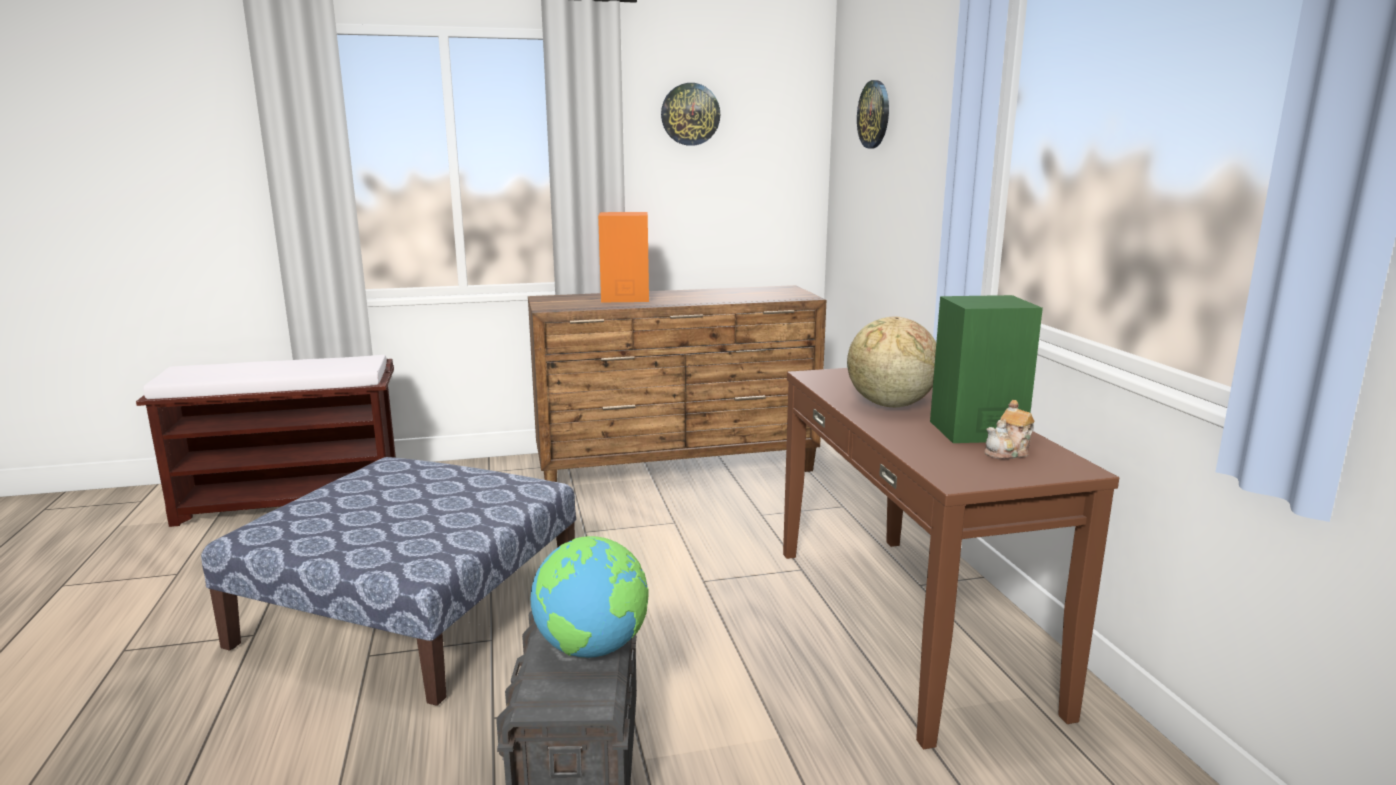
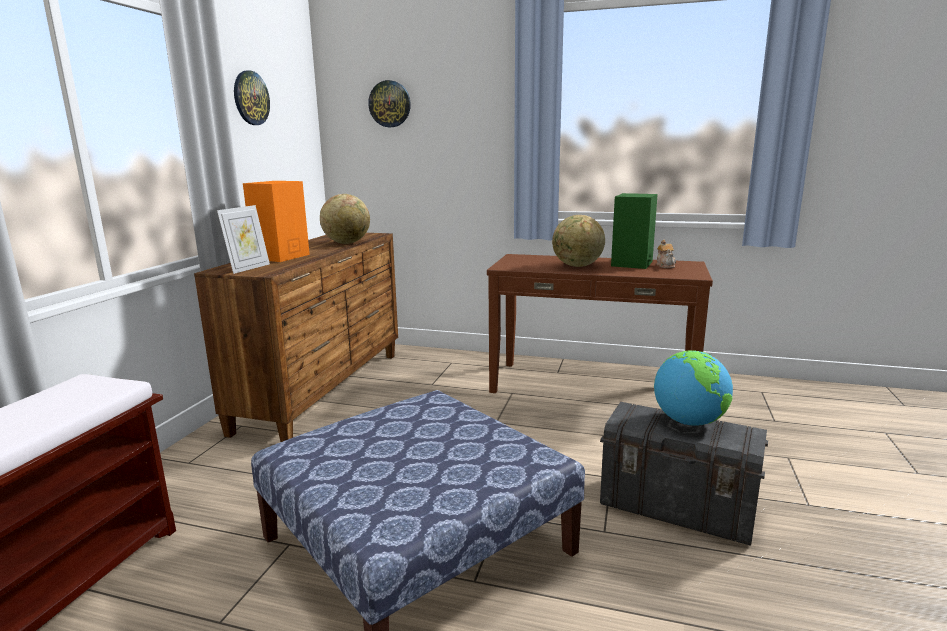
camera: 60 degrees left, 0 degrees up
none -> picture frame [217,205,270,274]
none -> globe [320,194,370,244]

